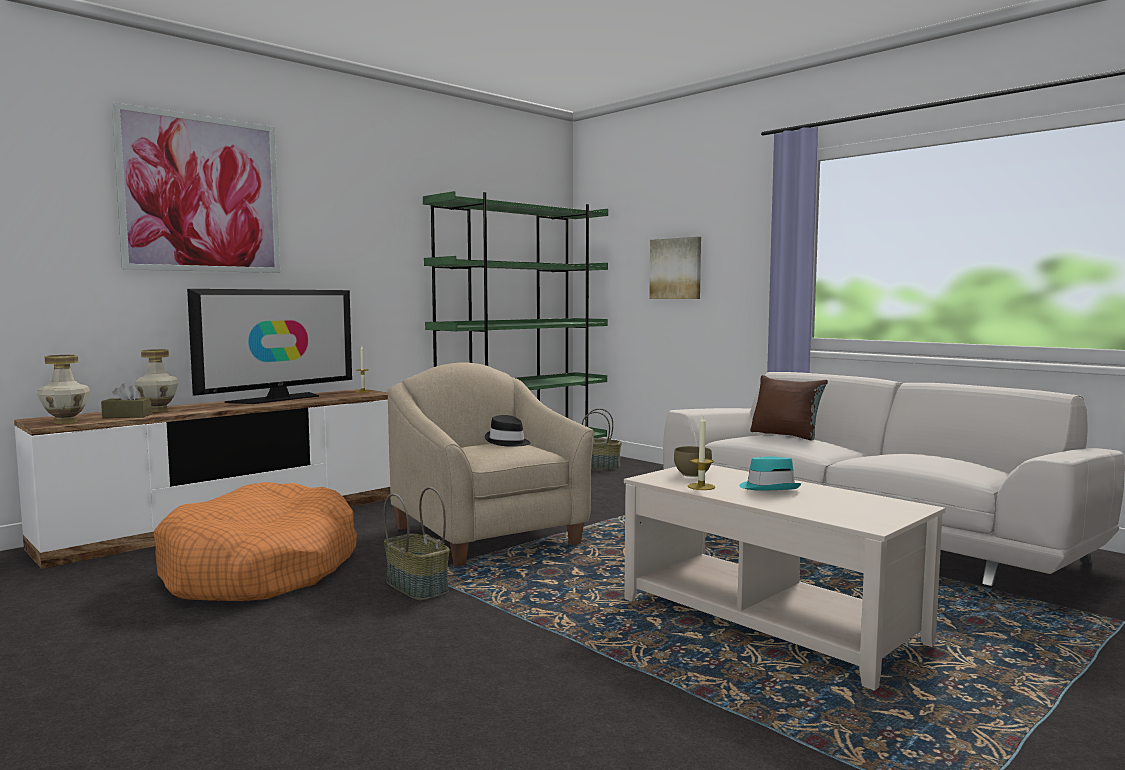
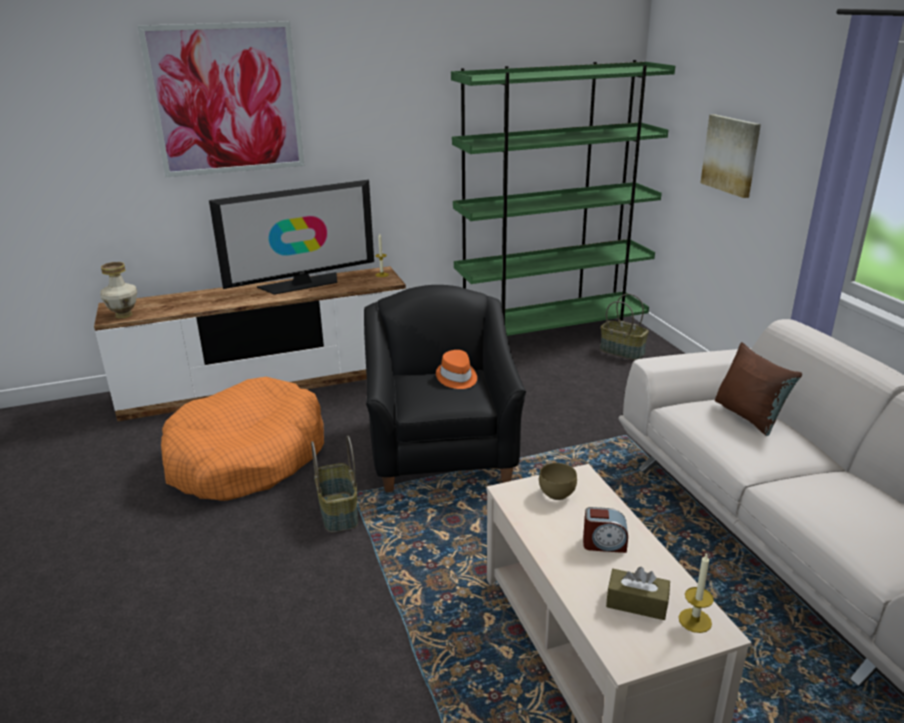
camera: 25 degrees right, 20 degrees up
brown tissue box [101,383,152,418] -> brown tissue box moved to [606,567,670,620]
vase [135,349,178,412] -> none
beige armchair [387,363,595,567] -> black armchair [364,285,526,492]
black hat [485,415,530,447] -> orange hat [436,350,477,389]
candle [688,415,715,490] -> candle moved to [679,554,714,633]
turquoise hat [739,456,802,491] -> alarm clock [583,507,628,553]

